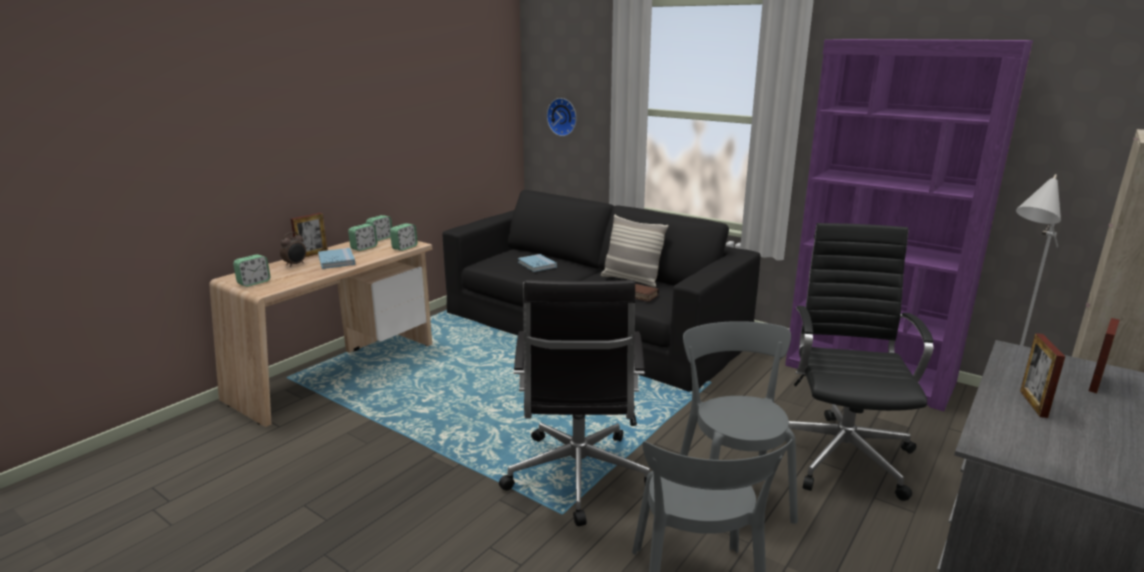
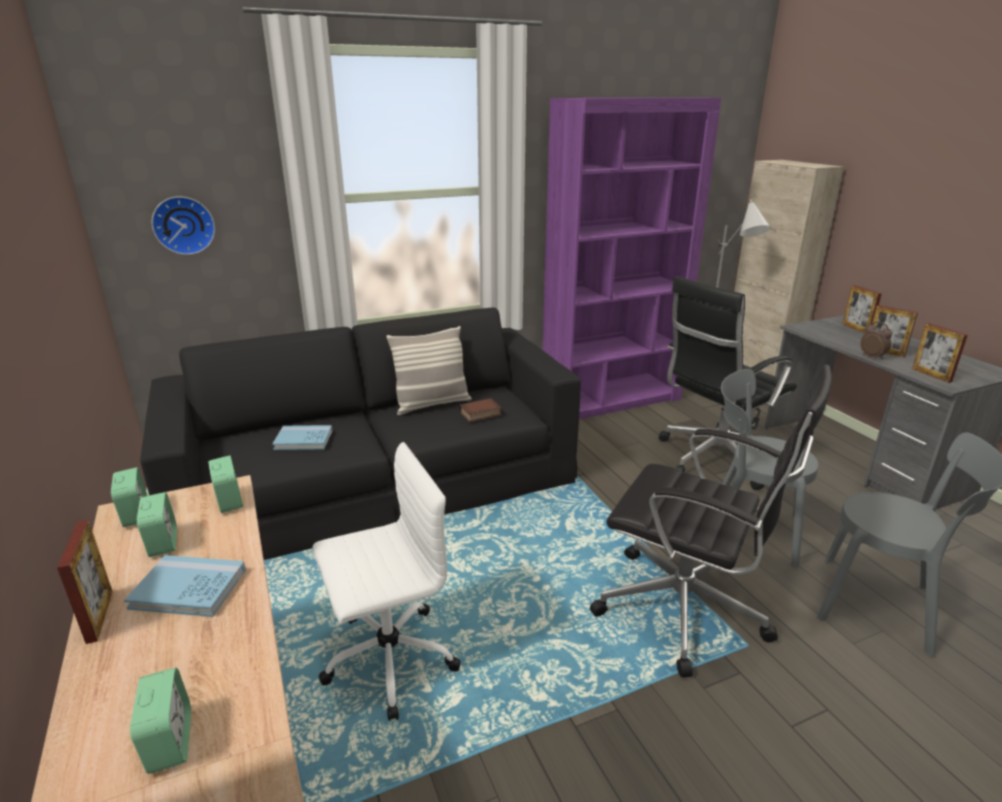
camera: 60 degrees left, 5 degrees up
alarm clock [280,232,306,267] -> alarm clock moved to [861,322,892,360]
black office chair [789,223,933,501] -> black office chair turned 75 degrees counterclockwise [659,276,797,490]
none -> white office chair [312,442,461,721]
none -> picture frame [912,323,968,383]

